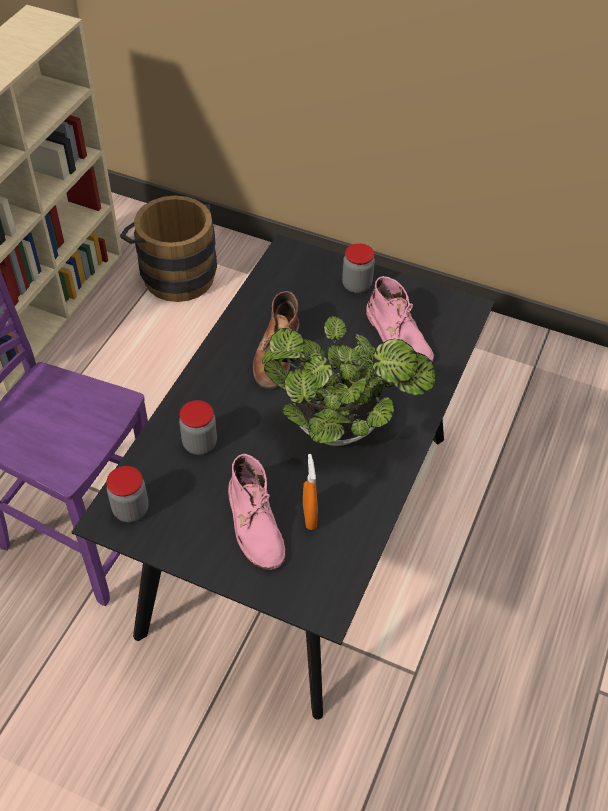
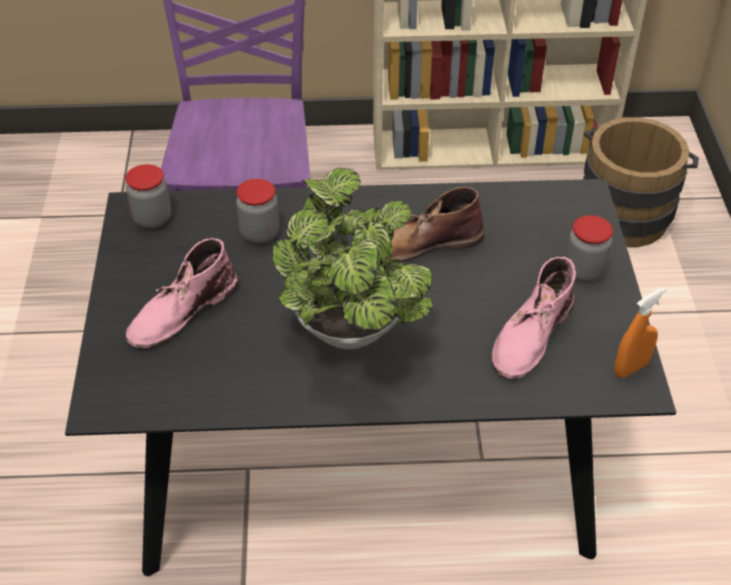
camera: 65 degrees right, 5 degrees down
orange spray bottle [303,454,318,530] -> orange spray bottle moved to [614,287,666,378]

